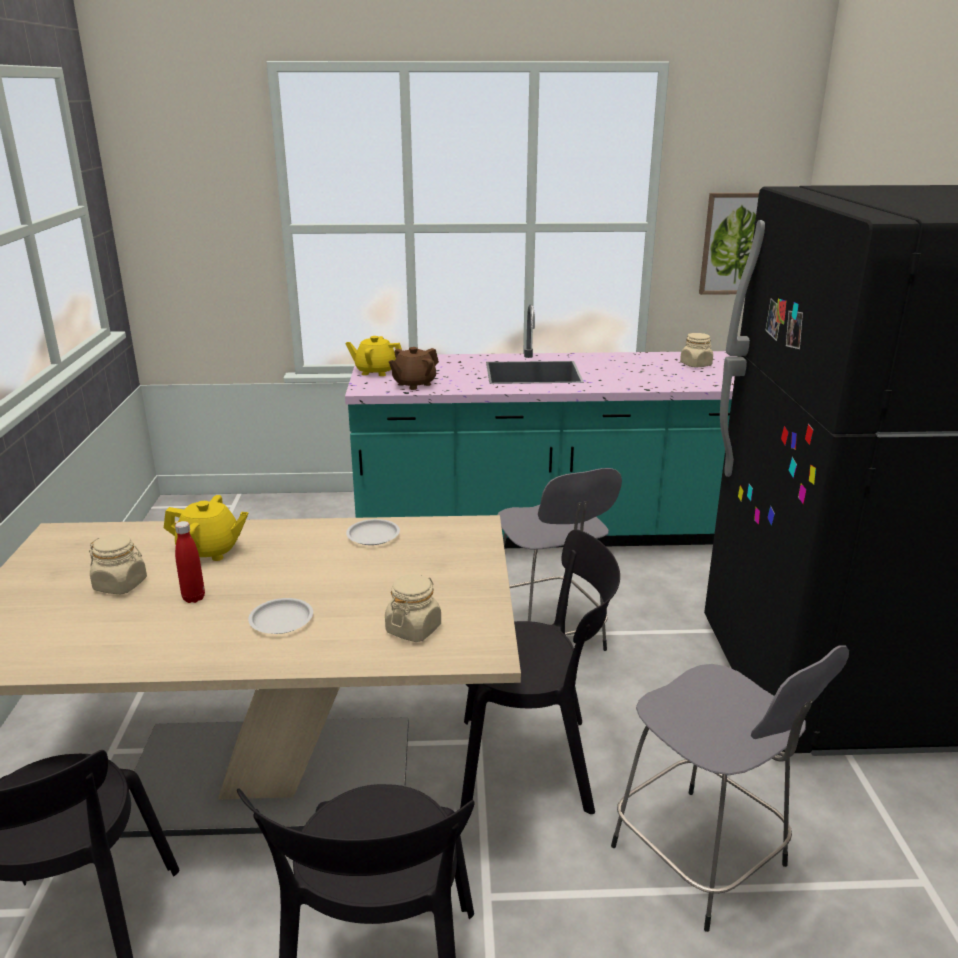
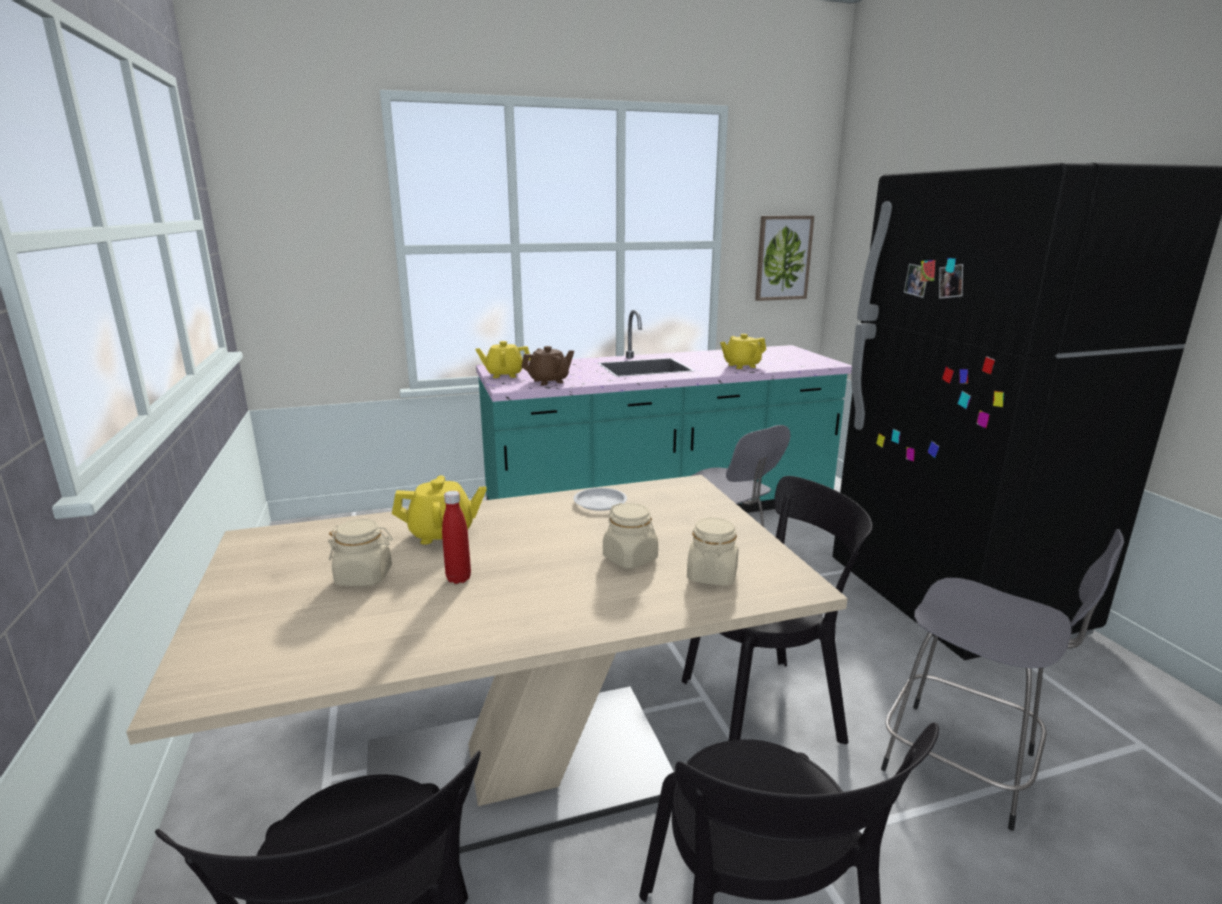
camera: 15 degrees left, 5 degrees down
white plate [248,598,313,634] -> none
brown teapot [389,347,439,390] -> brown teapot turned 150 degrees counterclockwise [521,346,574,385]
beige jar [680,333,713,367] -> beige jar moved to [603,503,658,569]
none -> yellow teapot [720,334,766,369]

